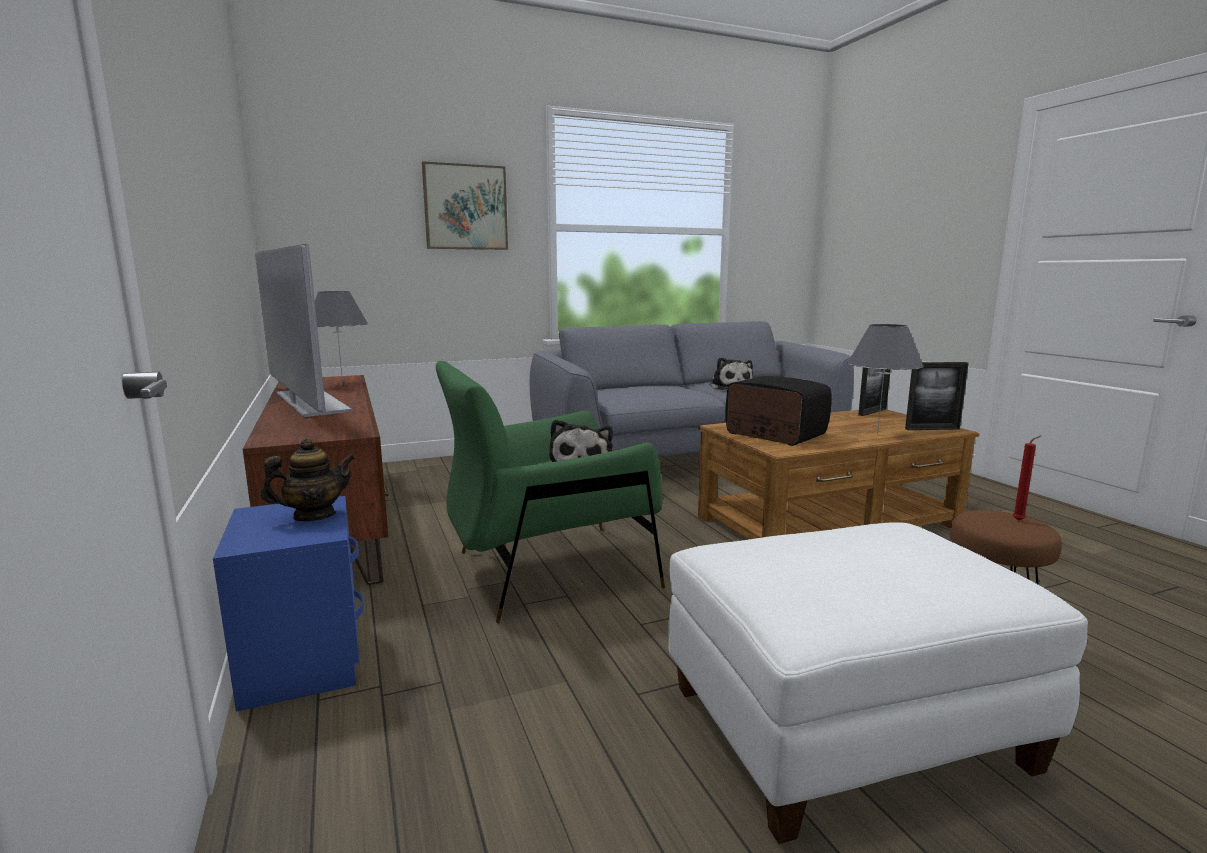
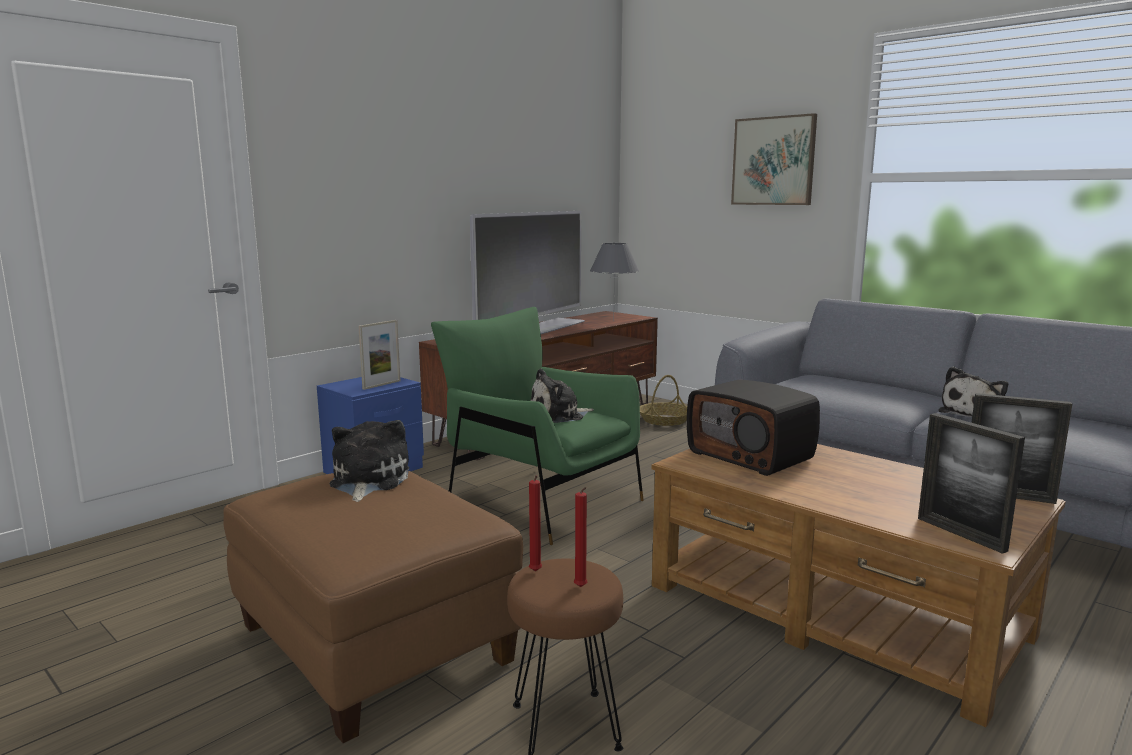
camera: 65 degrees right, 0 degrees up
teapot [261,438,355,521] -> picture frame [358,320,401,390]
white ottoman [668,522,1088,844] -> brown ottoman [223,471,523,743]
radio [726,376,832,446] -> radio turned 120 degrees clockwise [687,380,820,476]
grey table lamp [847,324,924,435] -> none
none -> plush toy [330,420,409,502]
none -> red candle [529,475,542,571]
none -> basket [640,375,687,426]

